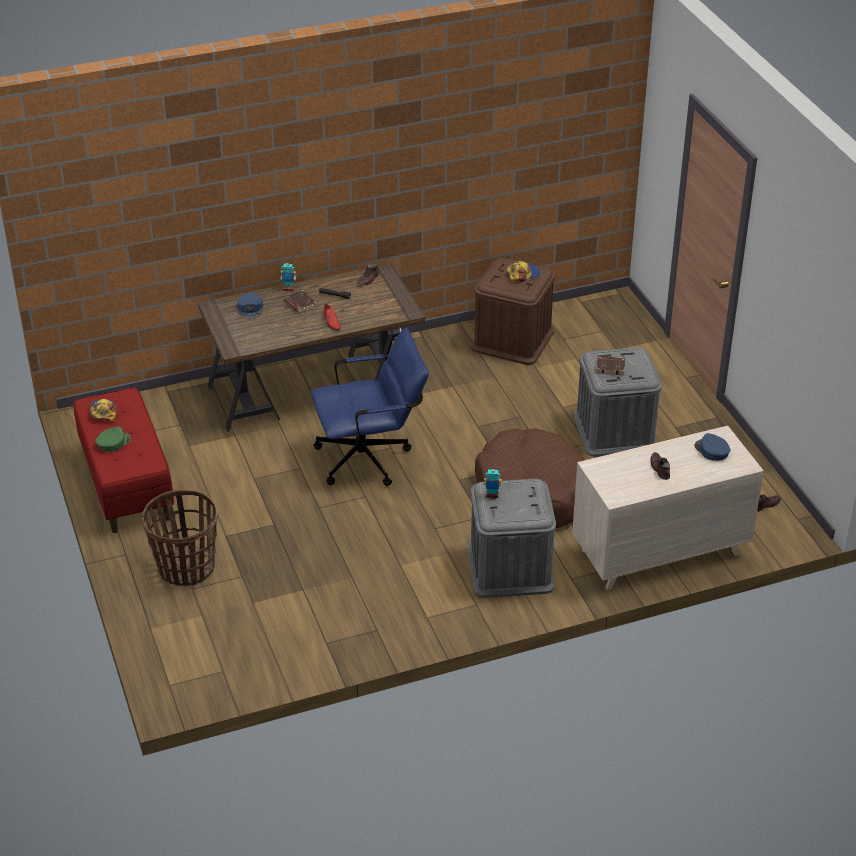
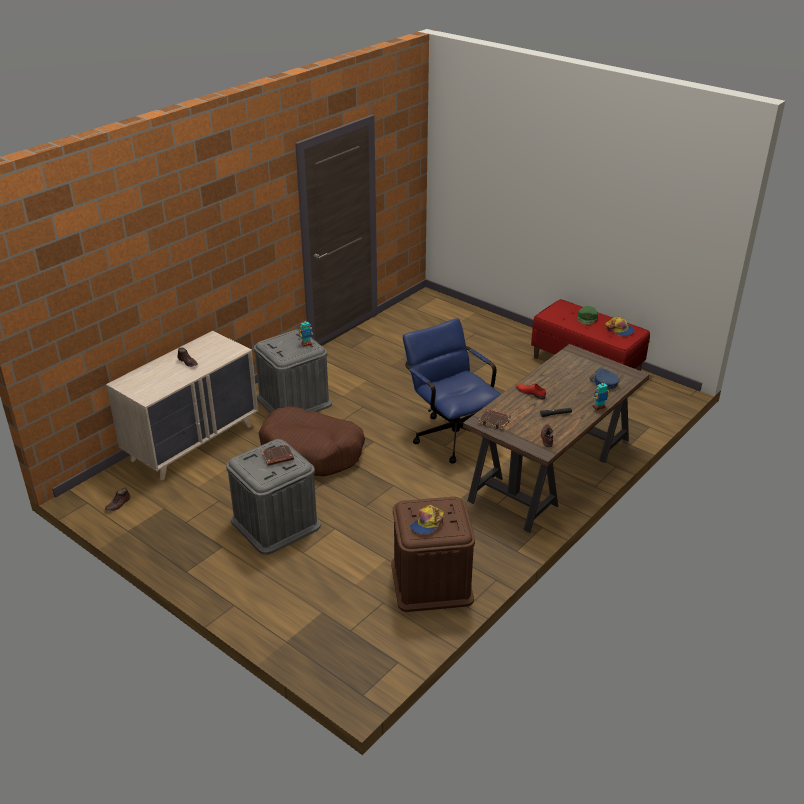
camera: 150 degrees right, 5 degrees down
basket [142,489,218,586] -> none
brown book [284,290,317,313] -> brown book moved to [479,409,511,430]
blue office chair [311,328,429,486] -> blue office chair turned 105 degrees clockwise [403,318,501,464]
blue cap [694,433,731,461] -> none

